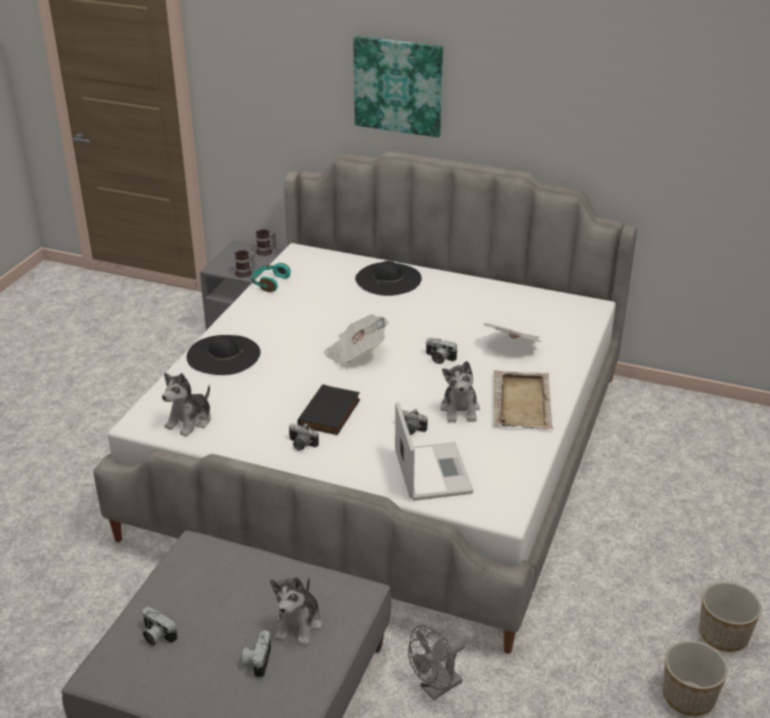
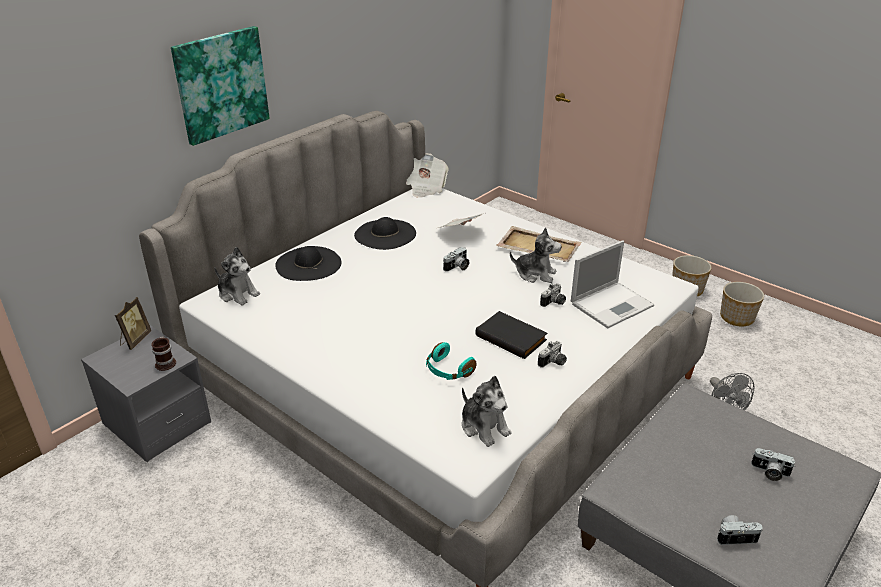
camera: 70 degrees left, 0 degrees up
camera [143,607,177,646] -> camera turned 150 degrees counterclockwise [717,515,763,545]
black hat [187,335,260,375] -> black hat moved to [354,217,416,250]
turquoise headphones [250,263,291,292] -> turquoise headphones moved to [426,342,476,380]
mug [256,229,276,256] -> picture frame [115,297,151,350]
plush toy [270,577,322,646] -> plush toy moved to [215,247,260,305]
newspaper [324,314,388,366] -> newspaper moved to [406,153,449,198]
laptop [395,402,473,501] -> laptop turned 135 degrees clockwise [571,240,654,328]

